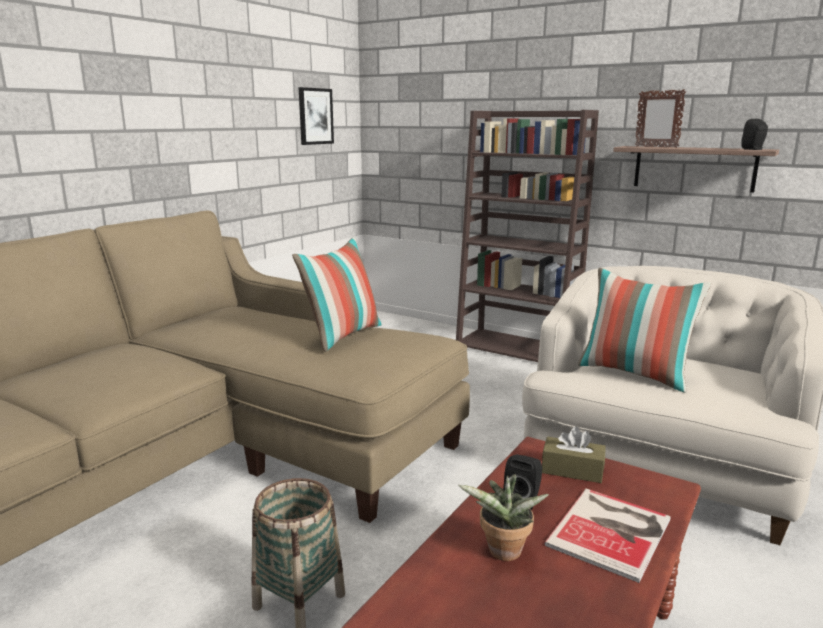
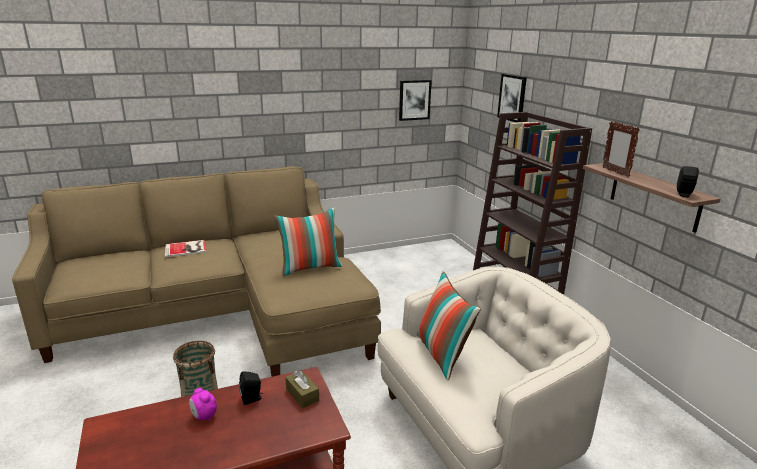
camera: 35 degrees right, 5 degrees up
potted plant [459,474,549,561] -> alarm clock [189,388,217,421]
book [544,489,671,583] -> book moved to [165,240,206,257]
none -> picture [497,74,527,123]

